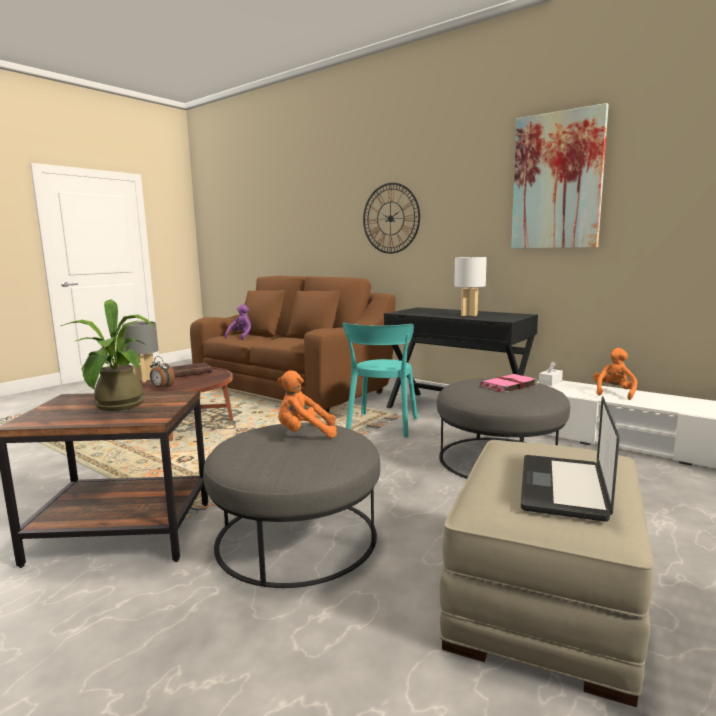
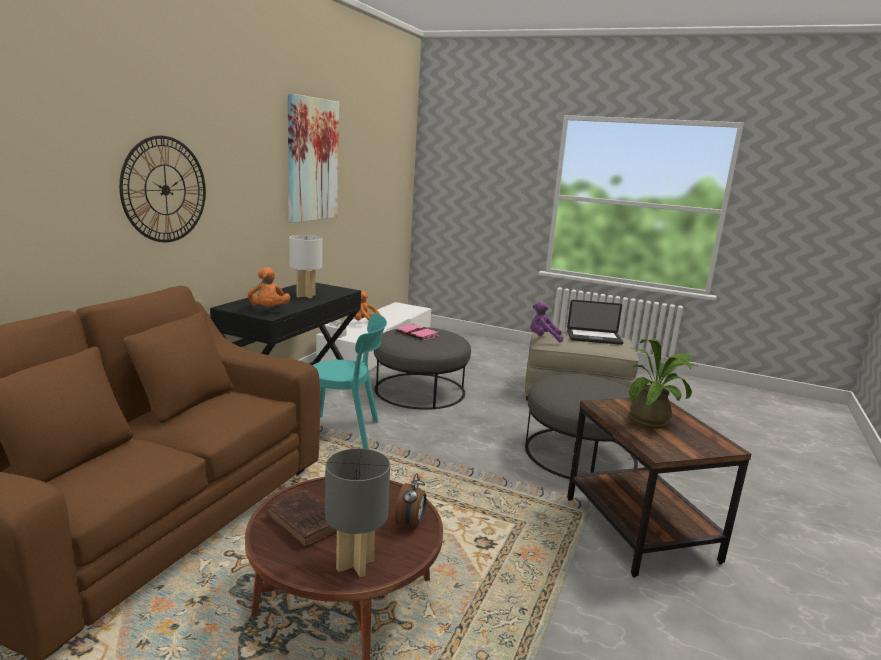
camera: 105 degrees left, 5 degrees up
purple plush toy [224,304,251,340] -> purple plush toy moved to [530,302,564,342]
orange plush toy [277,370,337,438] -> orange plush toy moved to [248,267,290,307]

